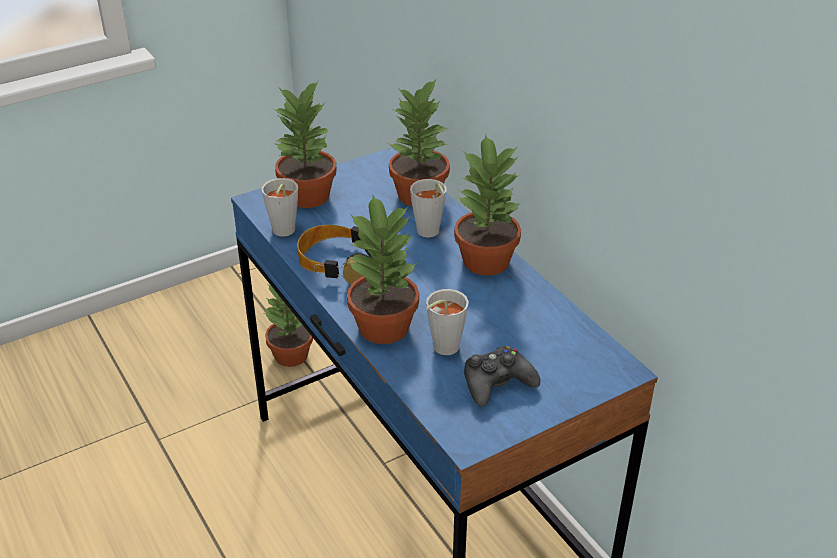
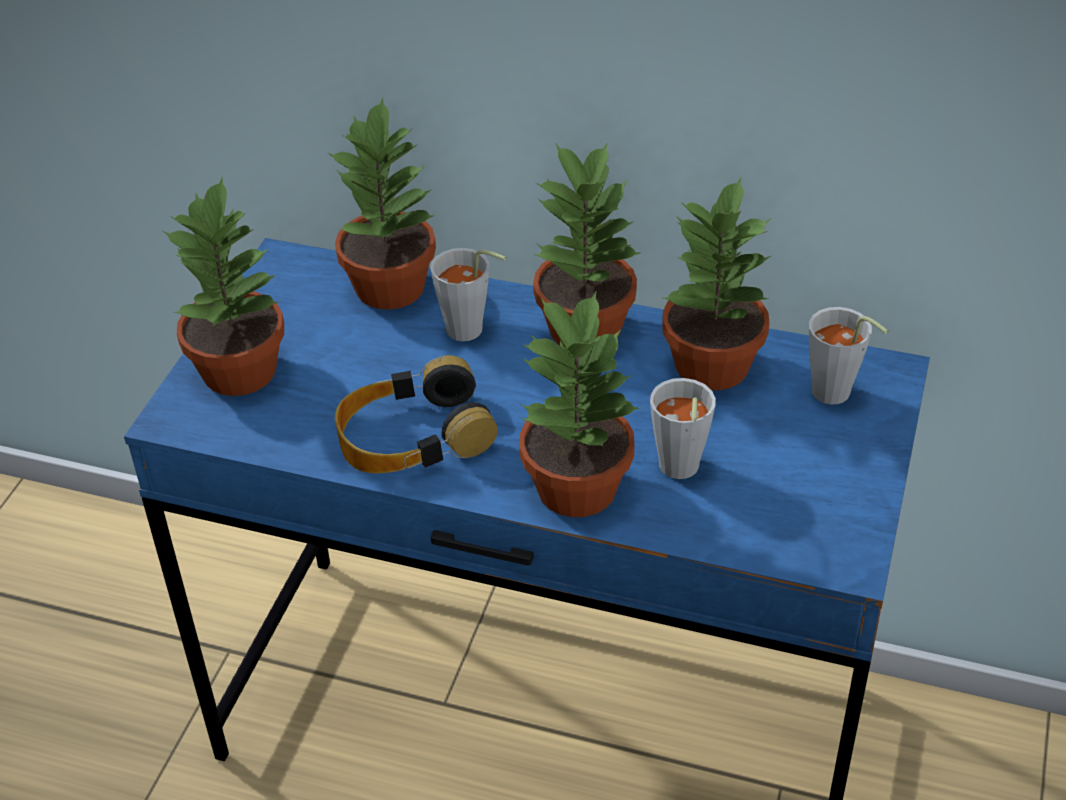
camera: 40 degrees left, 5 degrees up
grey cup [261,178,298,237] -> grey cup moved to [809,307,889,404]
potted plant [263,284,313,367] -> potted plant moved to [662,178,771,390]
black game controller [464,346,541,406] -> none

